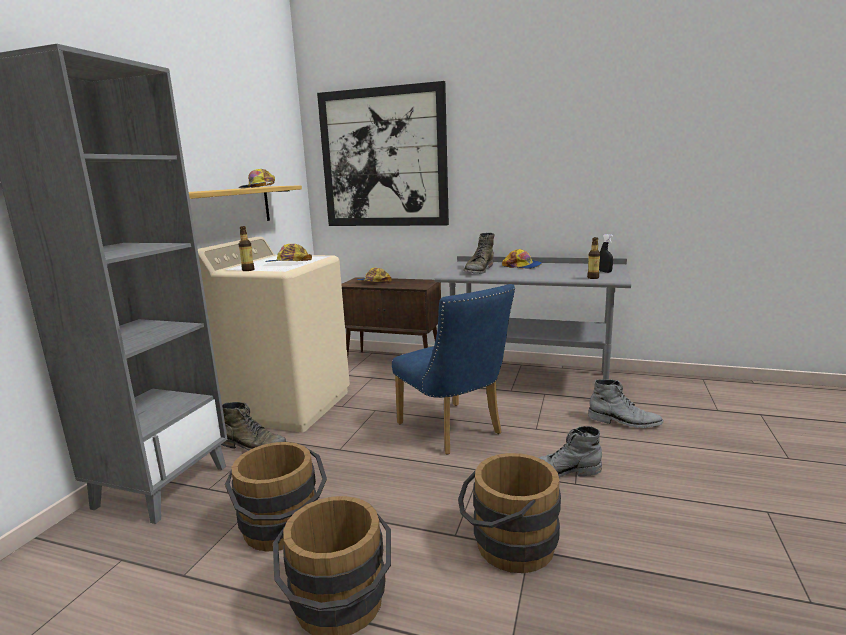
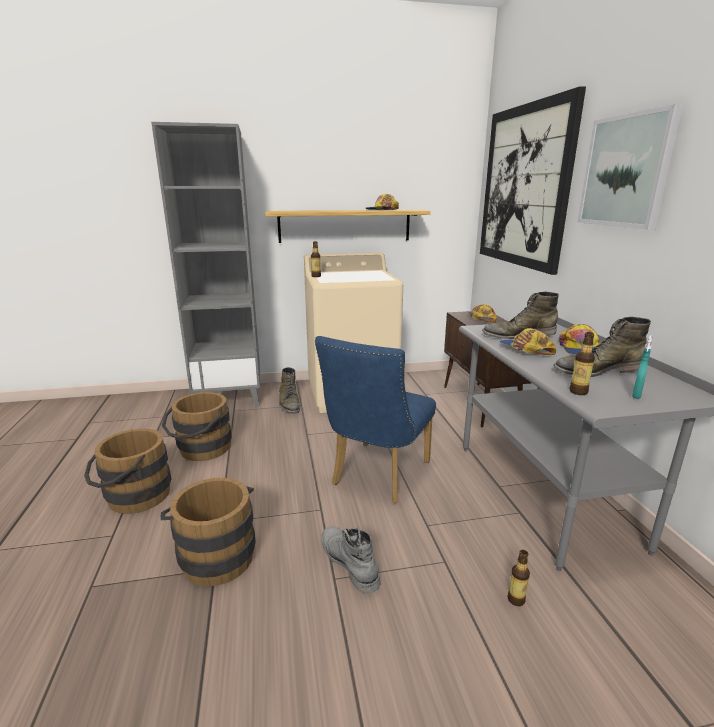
camera: 60 degrees right, 5 degrees up
cap [265,244,312,262] -> cap moved to [500,328,556,355]
grey boot [588,379,663,428] -> bottle [507,550,530,606]
black spray bottle [599,234,613,273] -> turquoise spray bottle [632,336,652,399]
none -> green boot [553,317,651,377]
none -> picture [578,104,683,230]

